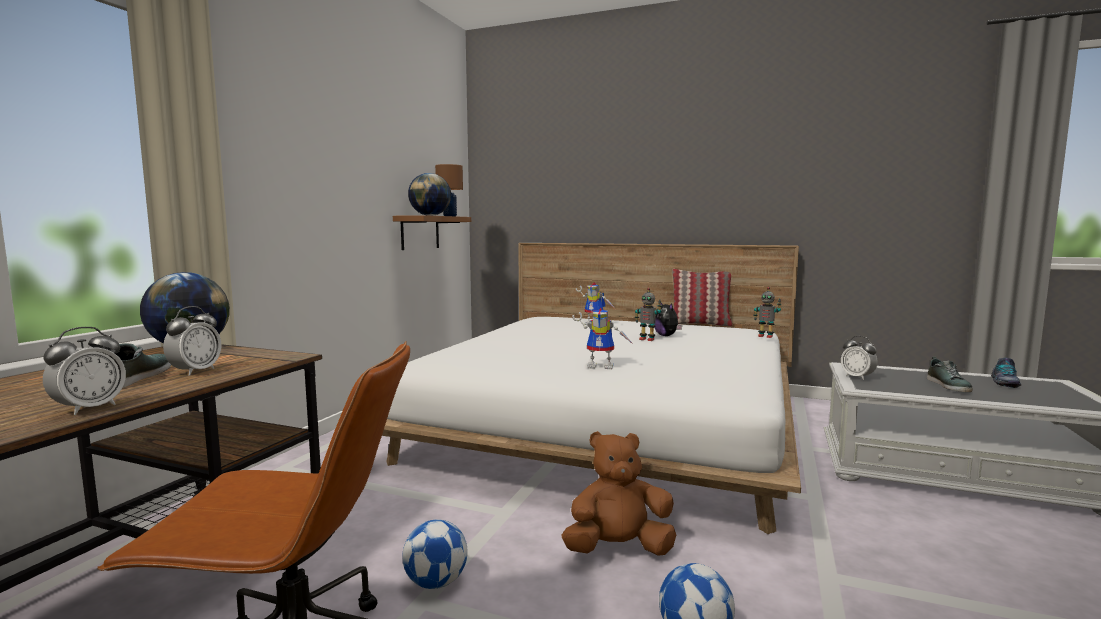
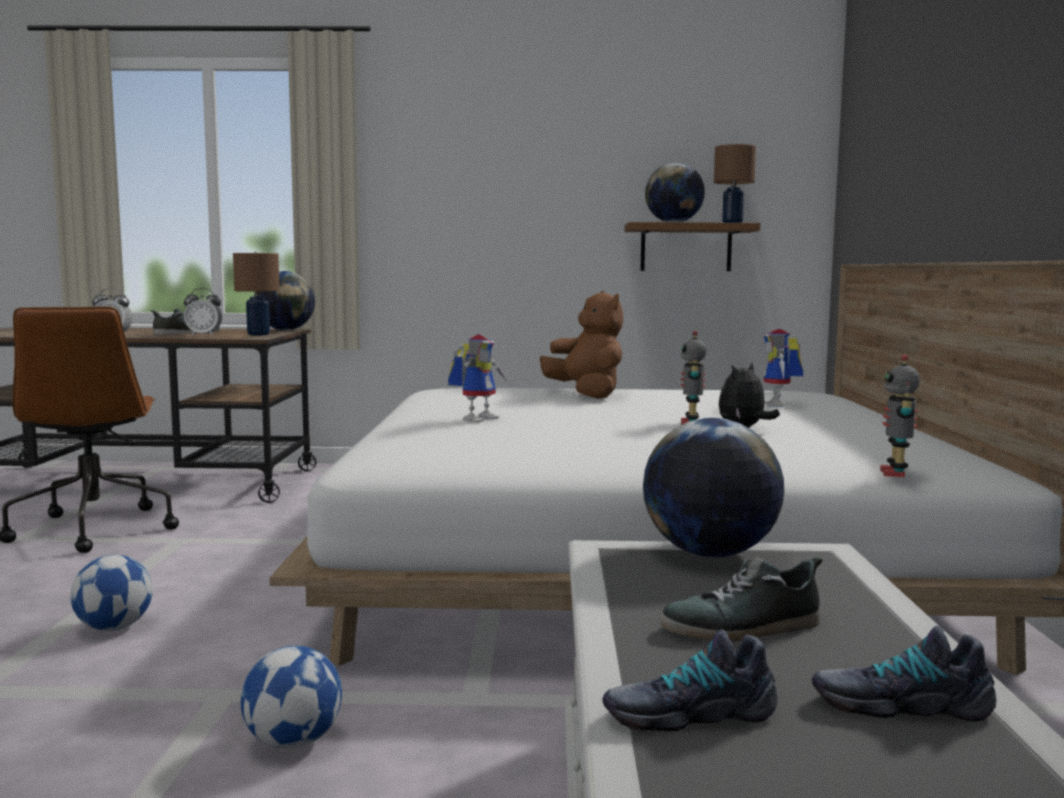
camera: 70 degrees right, 0 degrees up
football [402,520,468,589] -> football moved to [241,646,342,749]
brown plush toy [562,431,676,556] -> brown plush toy moved to [540,291,624,399]
toy robot [572,307,634,369] -> toy robot turned 135 degrees counterclockwise [448,334,507,423]
pillow [672,269,732,326] -> none
alarm clock [841,336,878,380] -> globe [643,418,785,557]
none -> brown table lamp [233,252,280,335]
none -> shoe [603,630,778,732]

